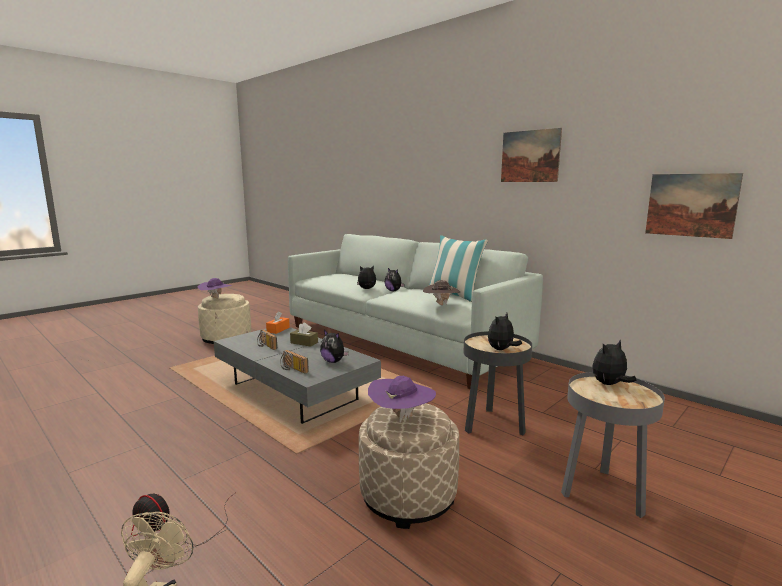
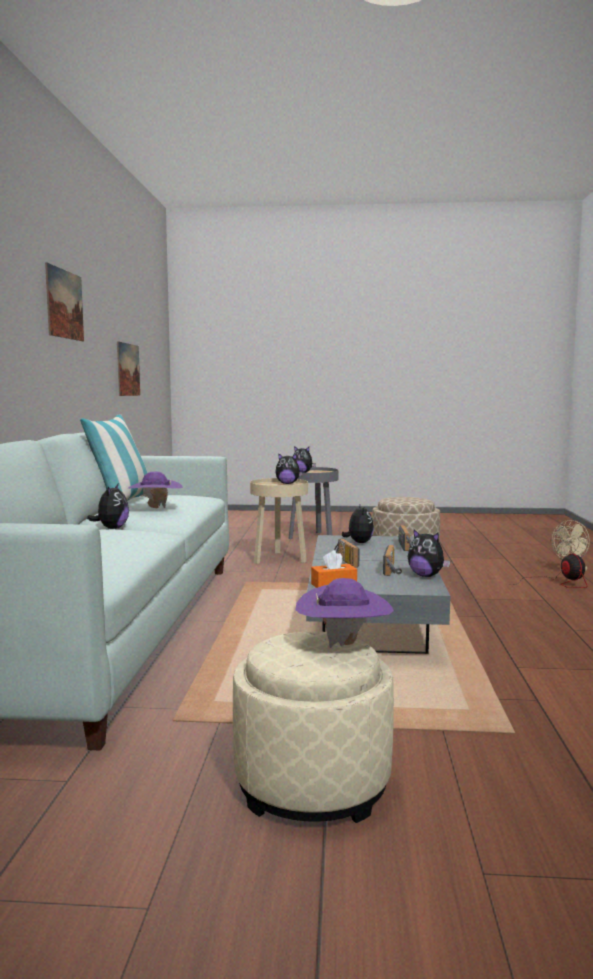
camera: 130 degrees left, 5 degrees down
brown tissue box [290,323,318,347] -> radio [334,539,360,568]
plush toy [357,265,376,289] -> plush toy moved to [408,529,450,577]
purple hat [368,376,436,423] -> purple hat moved to [127,472,183,508]
brown hat [423,280,460,305] -> none
black side table [464,331,532,435] -> beige side table [250,478,308,564]

